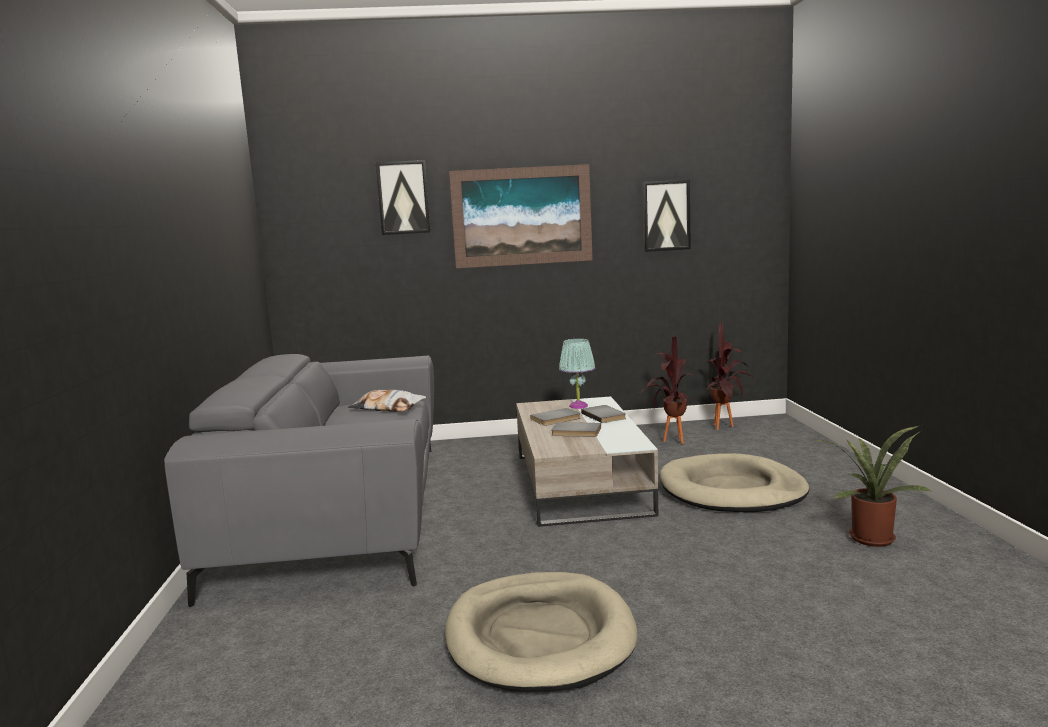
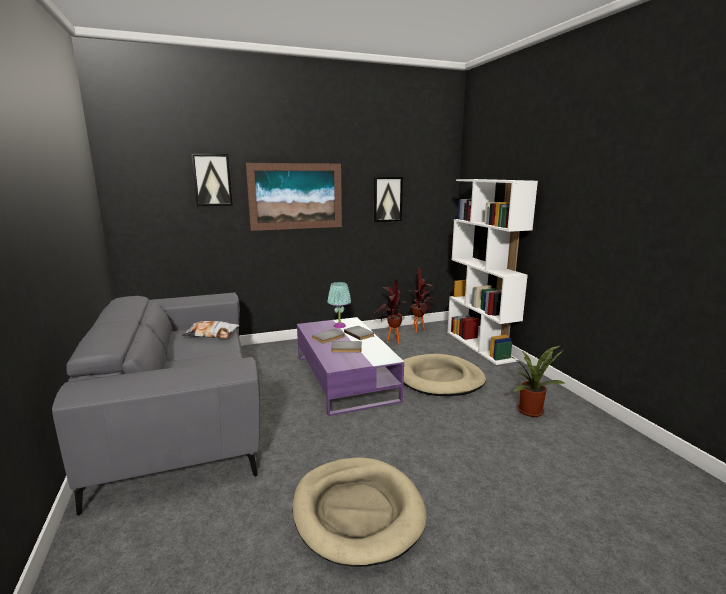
camera: 15 degrees left, 5 degrees up
beige coffee table [516,396,659,527] -> purple coffee table [297,317,404,416]
none -> white bookcase [447,179,538,365]

